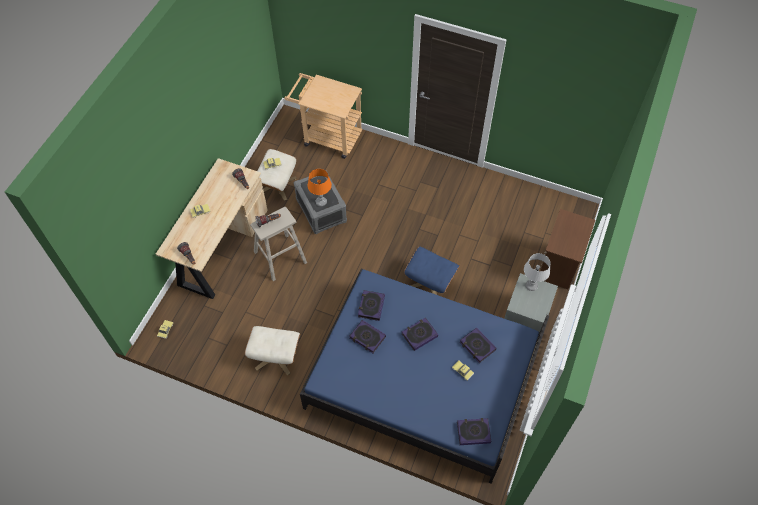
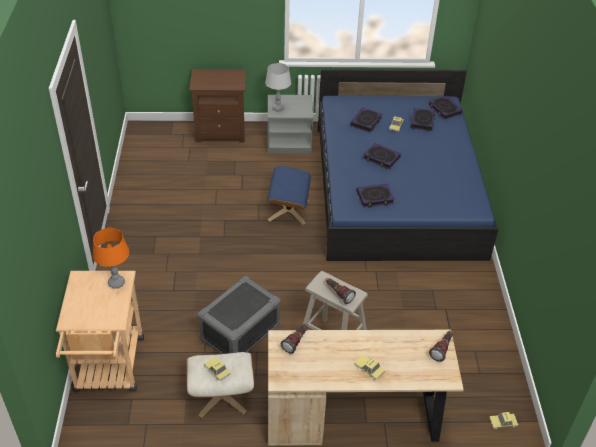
camera: 115 degrees left, 15 degrees down
beige ottoman [245,326,300,376] -> none
orange table lamp [307,169,332,206] -> orange table lamp moved to [93,228,129,289]
book [349,320,386,353] -> book moved to [410,108,435,131]

